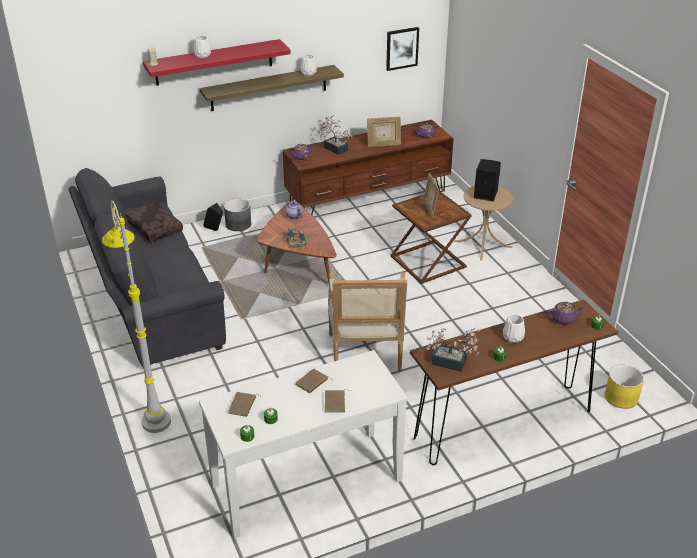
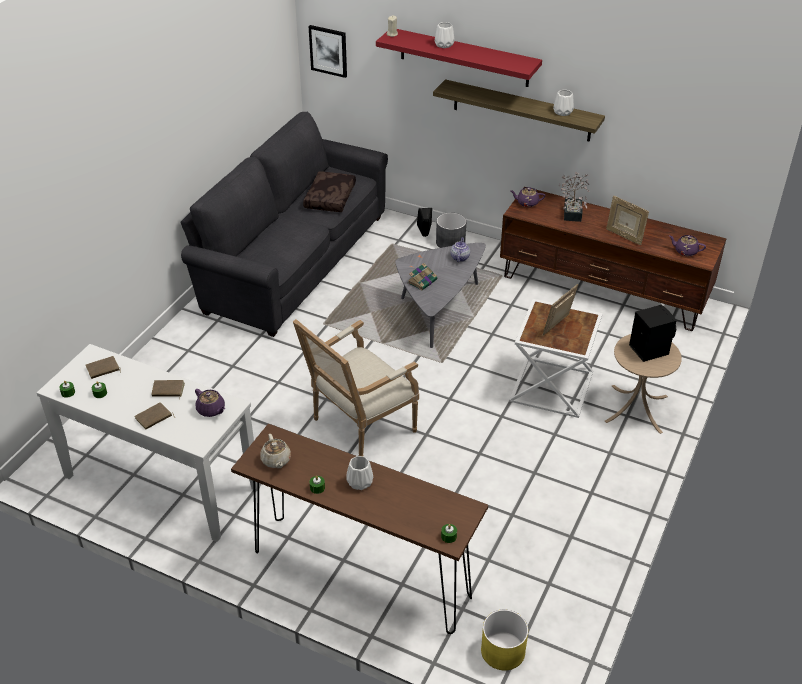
camera: 50 degrees right, 5 degrees up
grey floor lamp [102,200,171,433] -> none
brown coffee table [257,201,337,285] -> grey coffee table [395,243,486,348]
picture [386,27,419,71] -> picture moved to [308,25,347,78]
brown side table [391,191,472,284] -> white side table [509,299,603,418]
potted plant [426,328,480,372] -> beige teapot [260,434,291,468]
purple teapot [547,302,587,325] -> purple teapot moved to [195,389,225,417]

